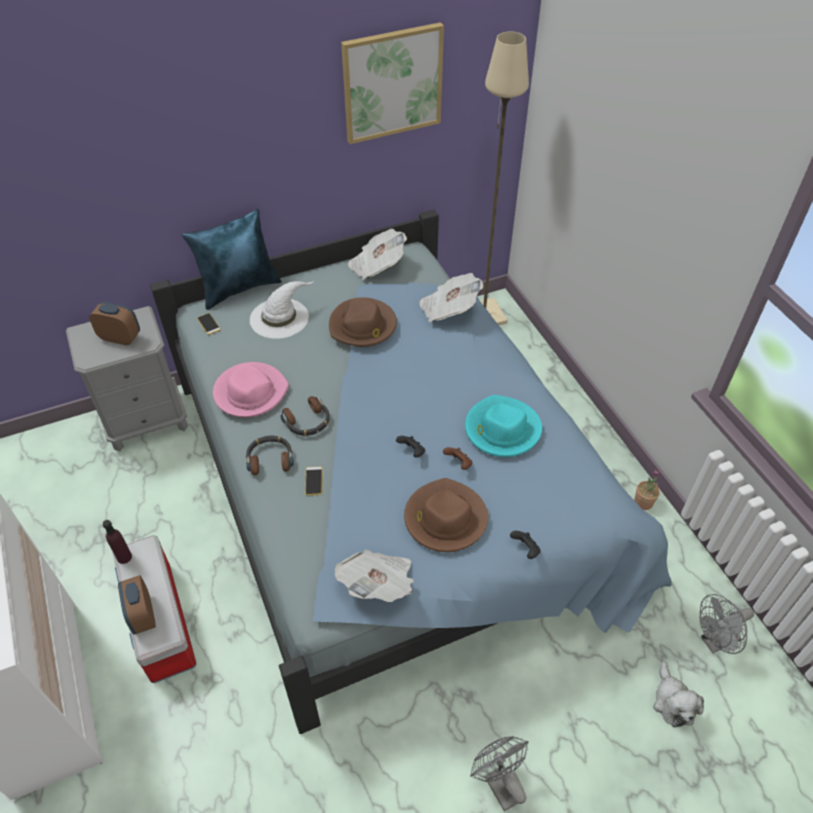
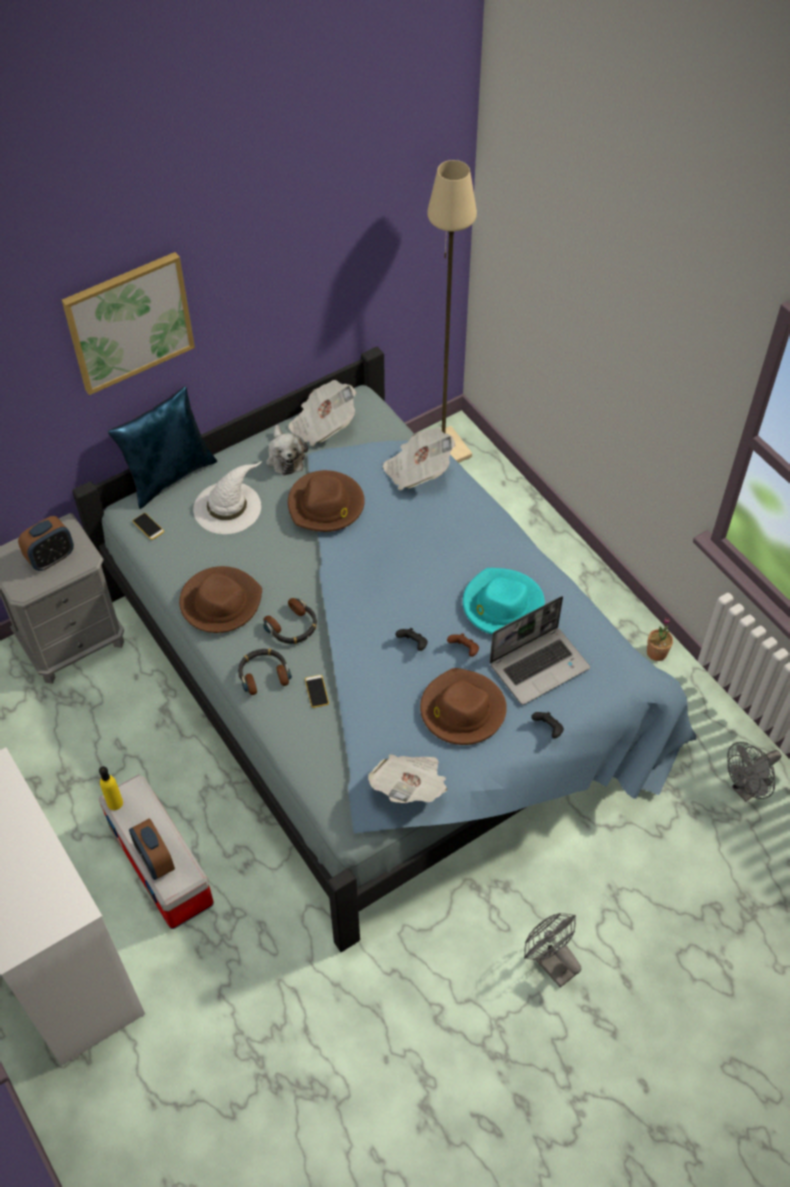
camera: 10 degrees left, 5 degrees up
alarm clock [89,302,140,346] -> alarm clock turned 135 degrees clockwise [18,516,74,571]
purple bottle [103,520,132,564] -> yellow bottle [99,766,123,810]
pink hat [213,362,289,417] -> brown hat [179,566,262,633]
picture [341,22,444,144] -> picture moved to [62,252,195,395]
plush toy [653,661,704,727] -> plush toy moved to [266,425,308,476]
none -> laptop [489,596,590,705]

